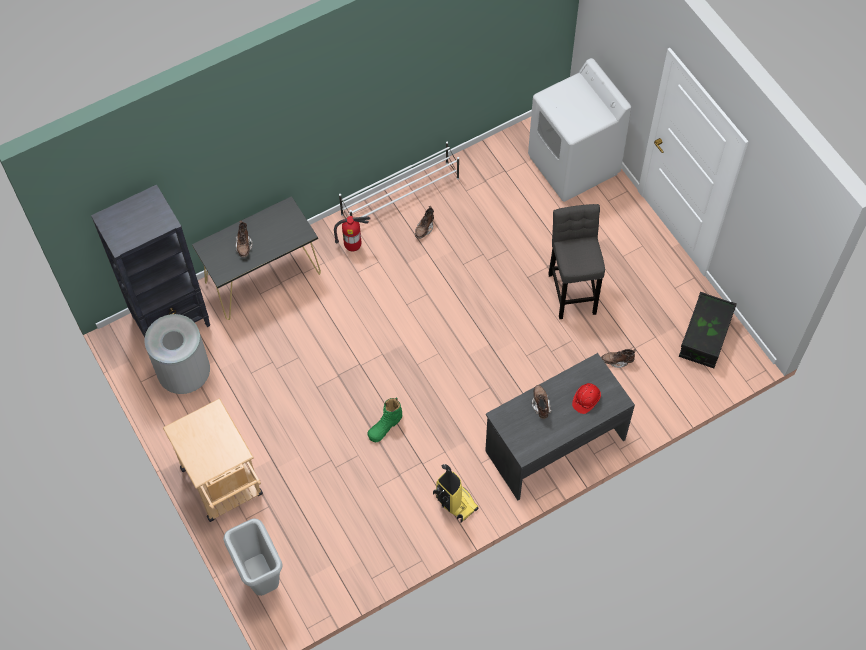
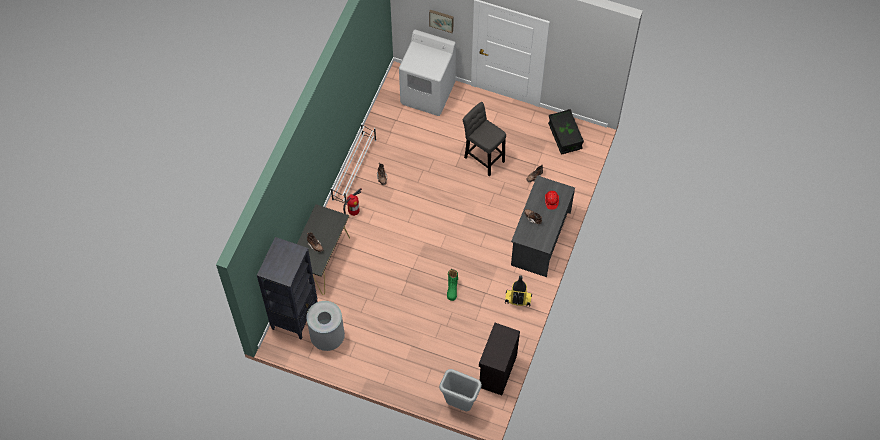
camera: 40 degrees left, 0 degrees up
beige cart [163,398,263,522] -> none
none -> picture [429,10,454,33]
none -> black cabinet [479,323,520,395]

